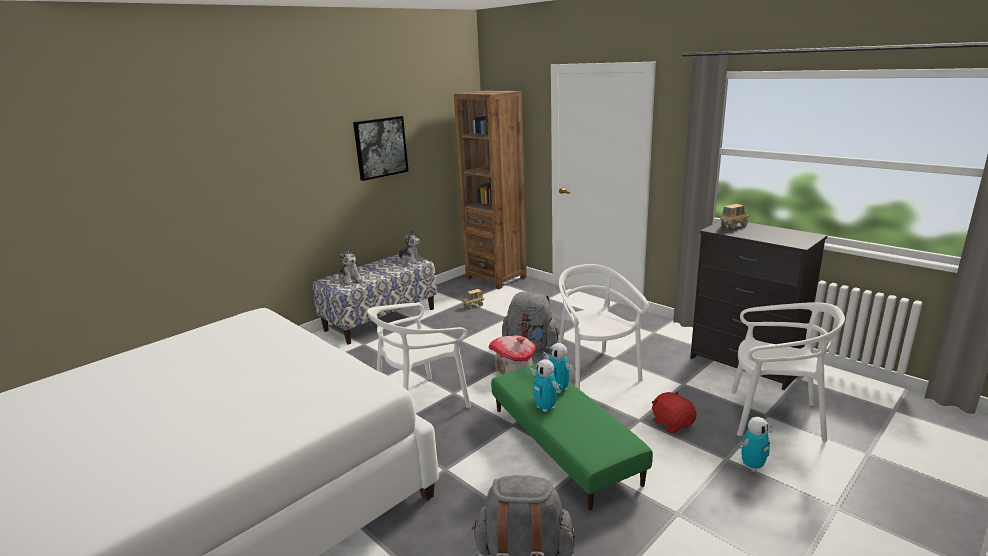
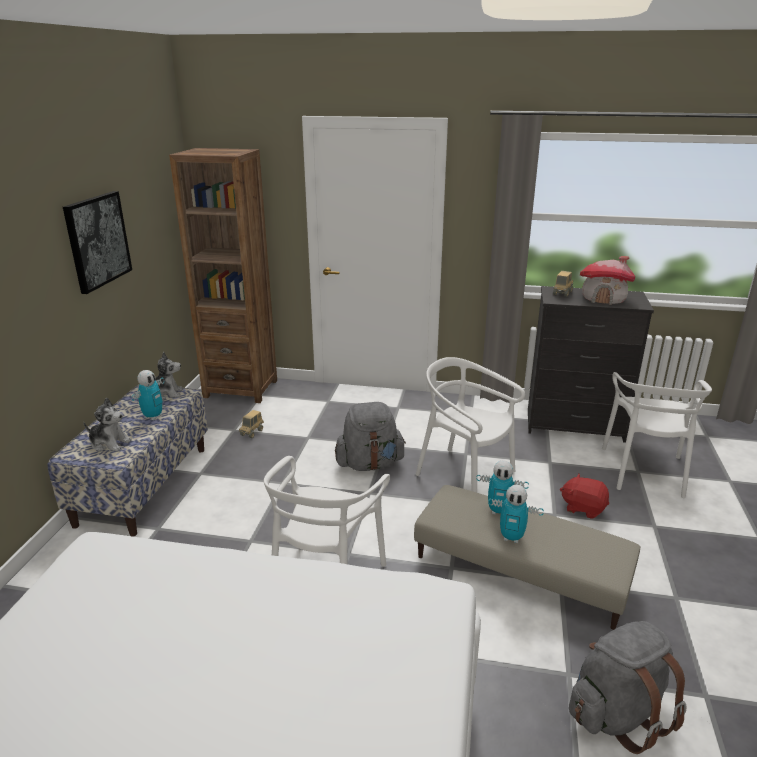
camera: 35 degrees left, 5 degrees up
toy house [488,335,535,374] -> toy house moved to [580,256,635,305]
green ottoman [491,364,653,510] -> beige ottoman [414,485,640,630]
white chair [731,302,845,442] -> white chair turned 120 degrees clockwise [602,372,712,498]
toy robot [740,417,773,472] -> toy robot moved to [132,370,164,420]

